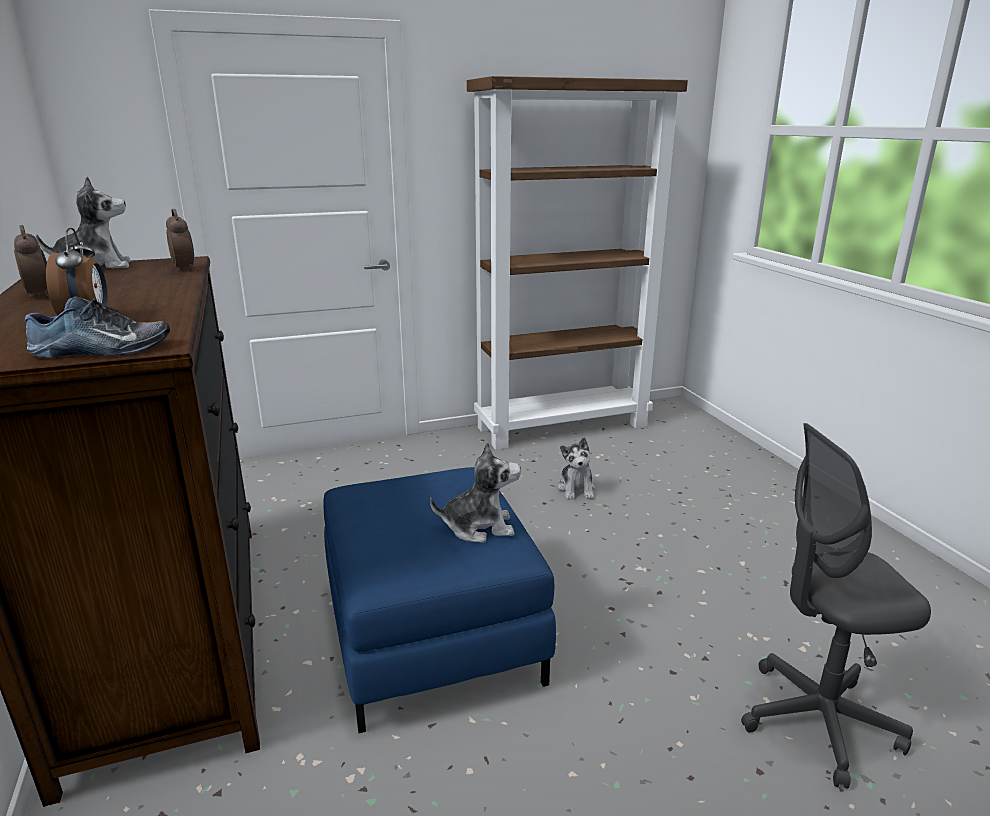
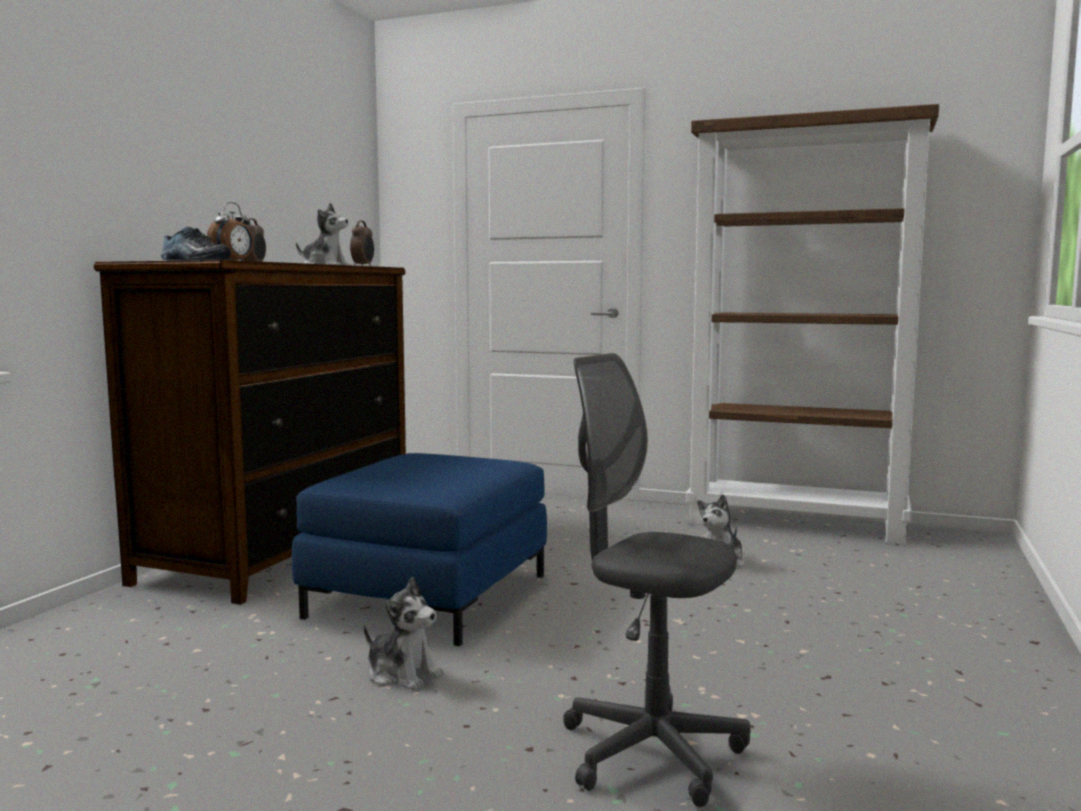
camera: 40 degrees right, 15 degrees down
plush toy [430,441,521,543] -> plush toy moved to [363,577,444,691]

